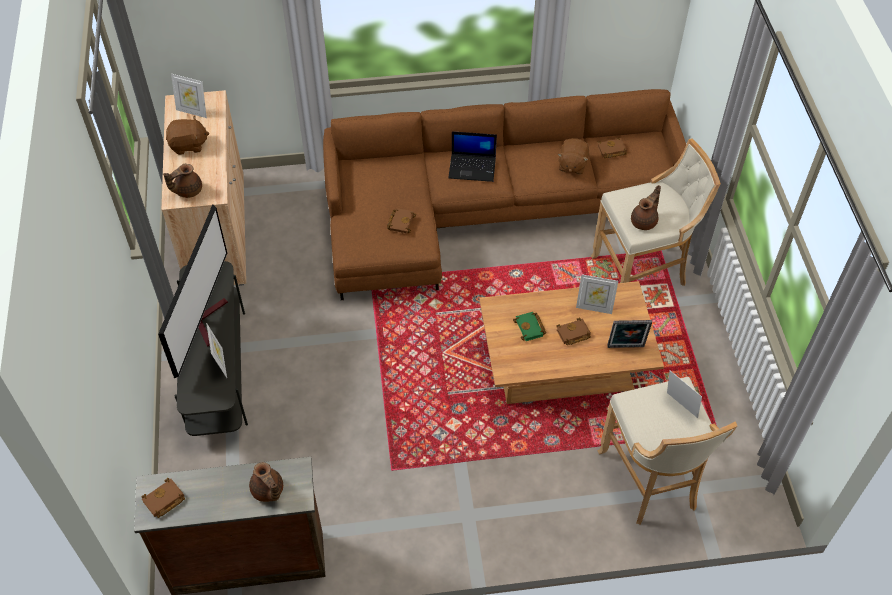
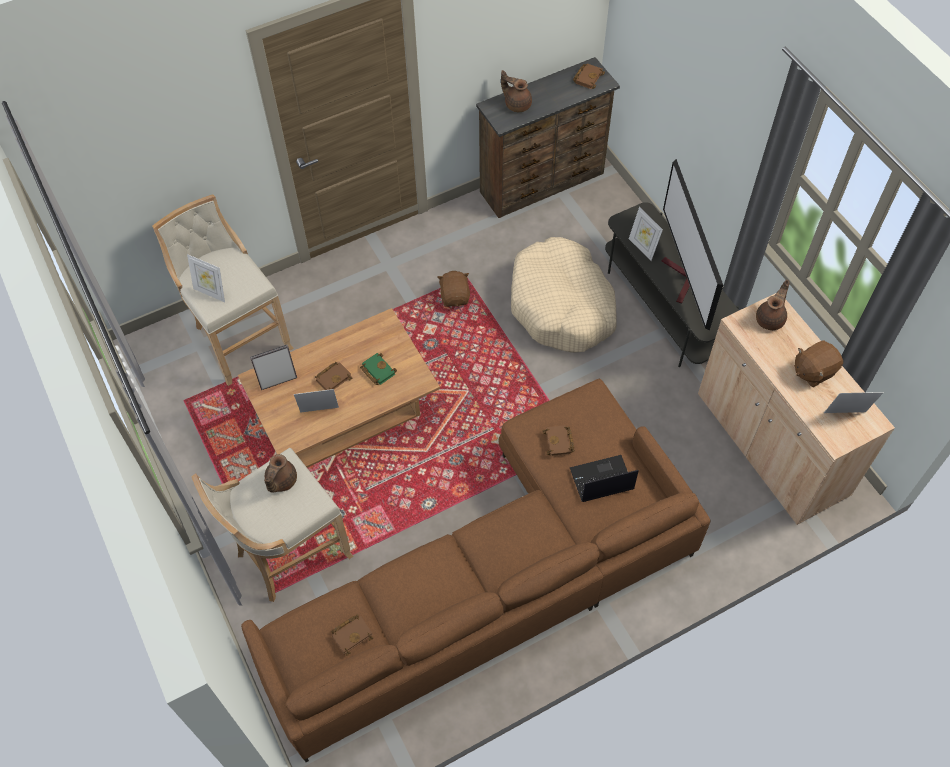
camera: 160 degrees right, 5 degrees up
laptop [448,131,497,182] -> laptop moved to [570,455,639,502]
brown plush toy [557,138,589,174] -> brown plush toy moved to [438,271,470,307]
none -> beige dog bed [511,237,617,353]

